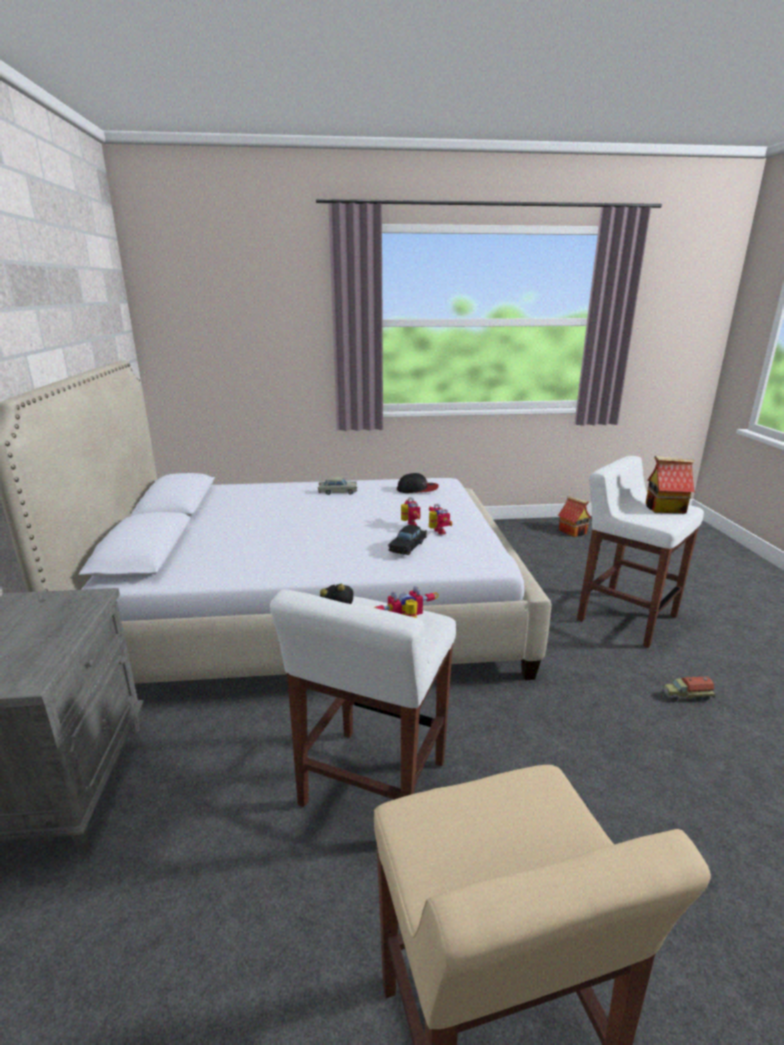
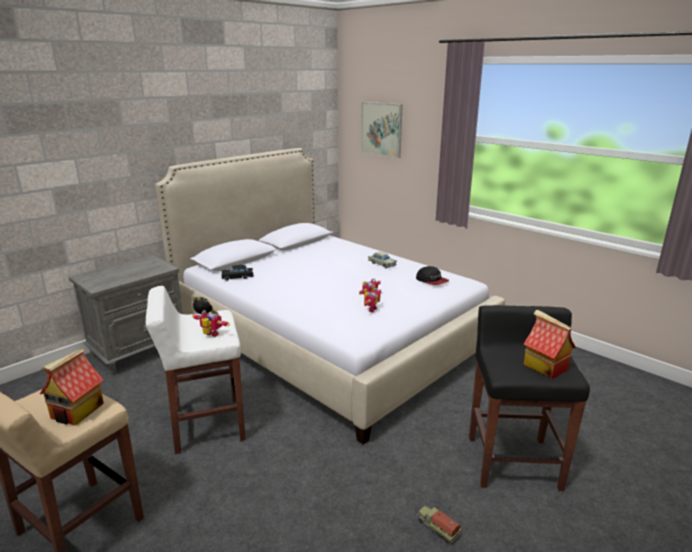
camera: 50 degrees right, 0 degrees up
black toy car [388,525,427,555] -> black toy car moved to [221,265,254,281]
toy house [558,496,591,537] -> toy house moved to [40,348,104,426]
white stool [577,456,704,648] -> black stool [469,305,590,491]
none -> picture [361,102,403,158]

